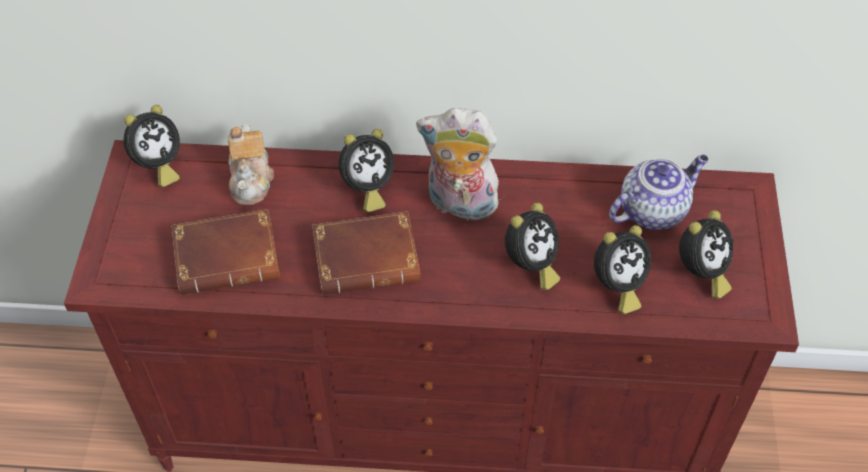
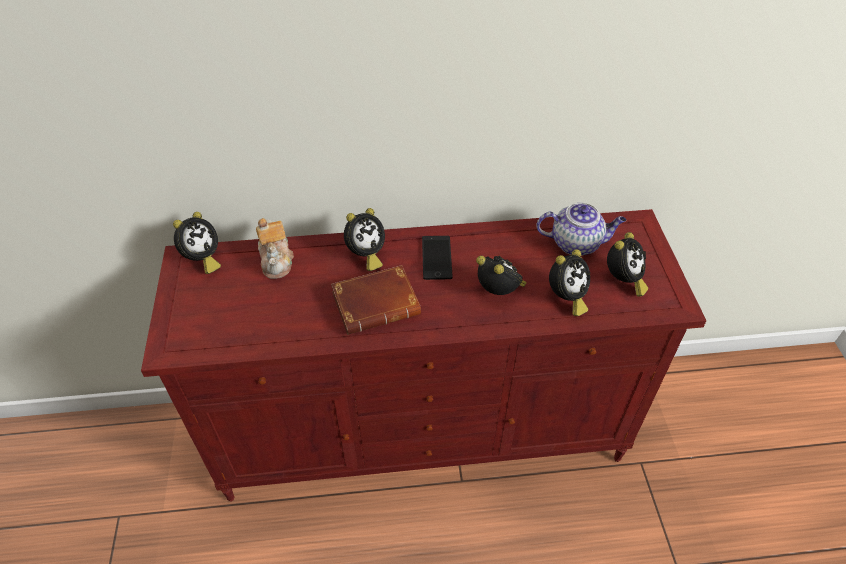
camera: 10 degrees left, 5 degrees down
brown book [171,209,280,295] -> none
plush toy [416,108,499,225] -> phone [422,236,453,280]
alarm clock [505,203,560,290] -> alarm clock turned 75 degrees counterclockwise [476,256,527,295]
teapot [609,155,708,230] -> teapot turned 45 degrees clockwise [536,203,626,256]

